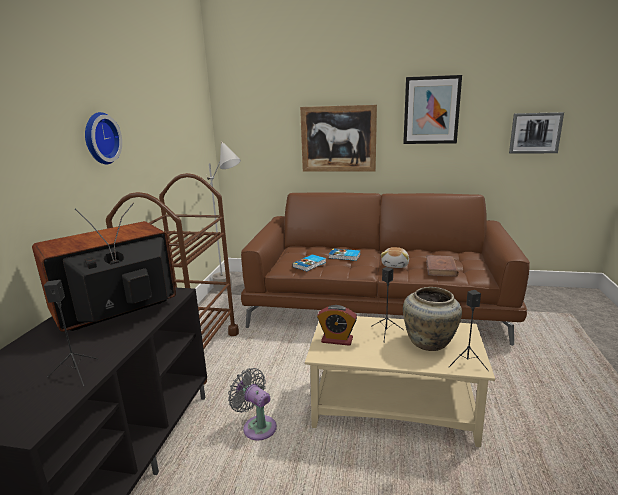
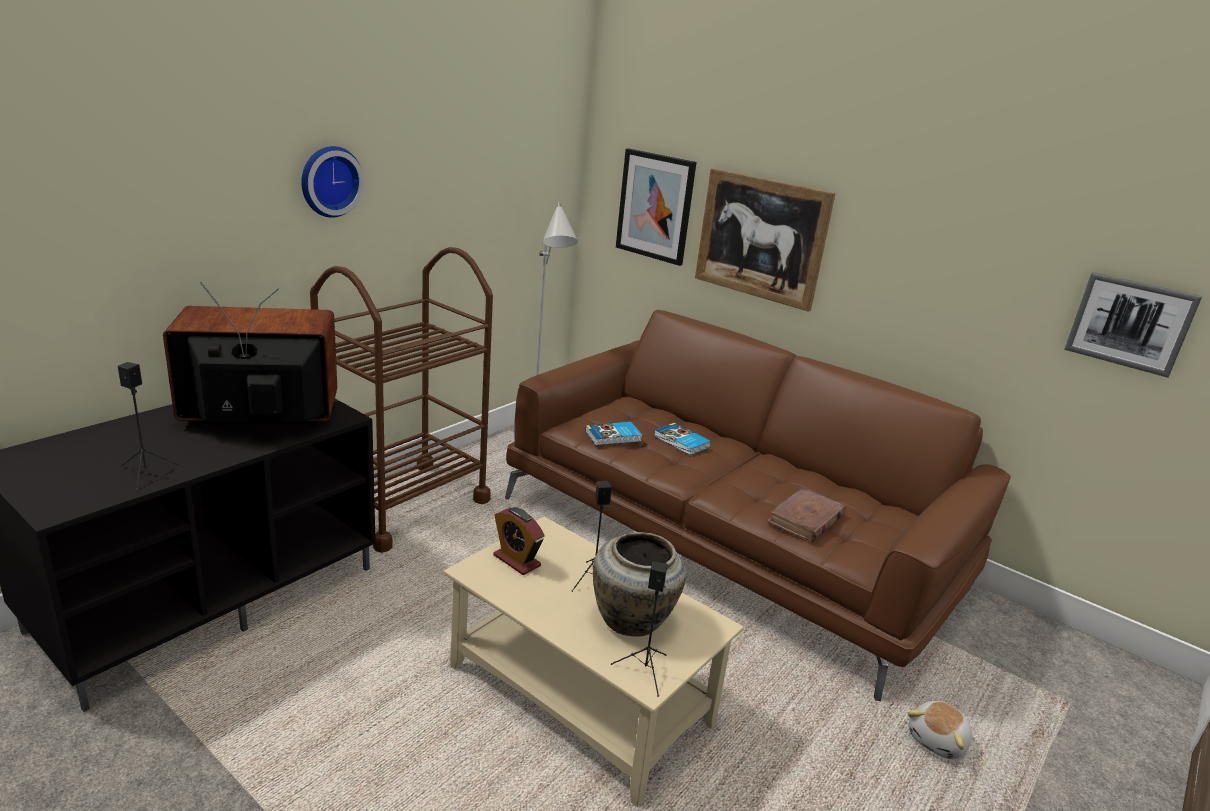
camera: 25 degrees right, 5 degrees up
grey fan [228,368,277,441] -> none
plush toy [381,247,409,268] -> plush toy moved to [908,701,972,759]
picture [403,75,462,144] -> picture moved to [616,148,697,266]

